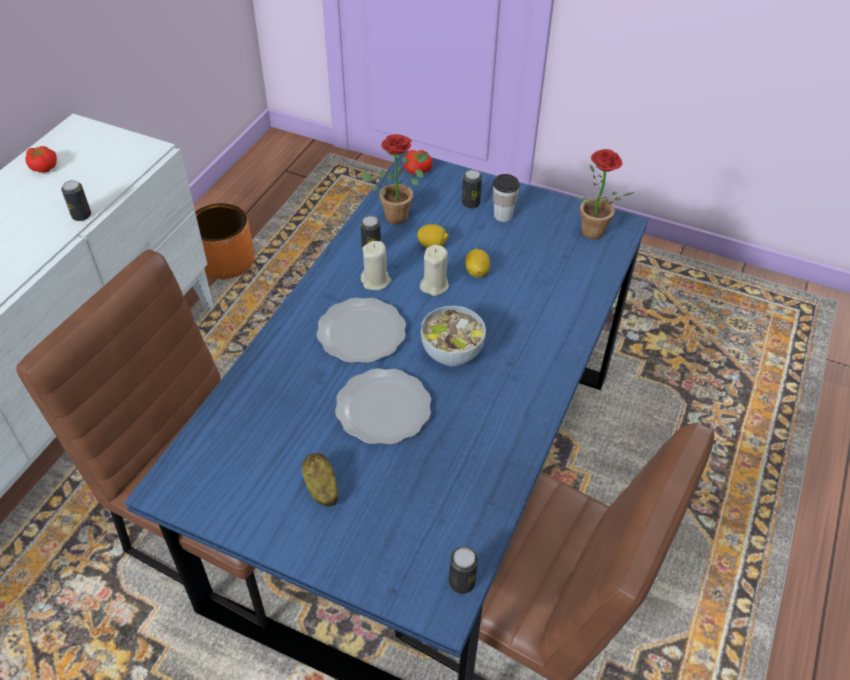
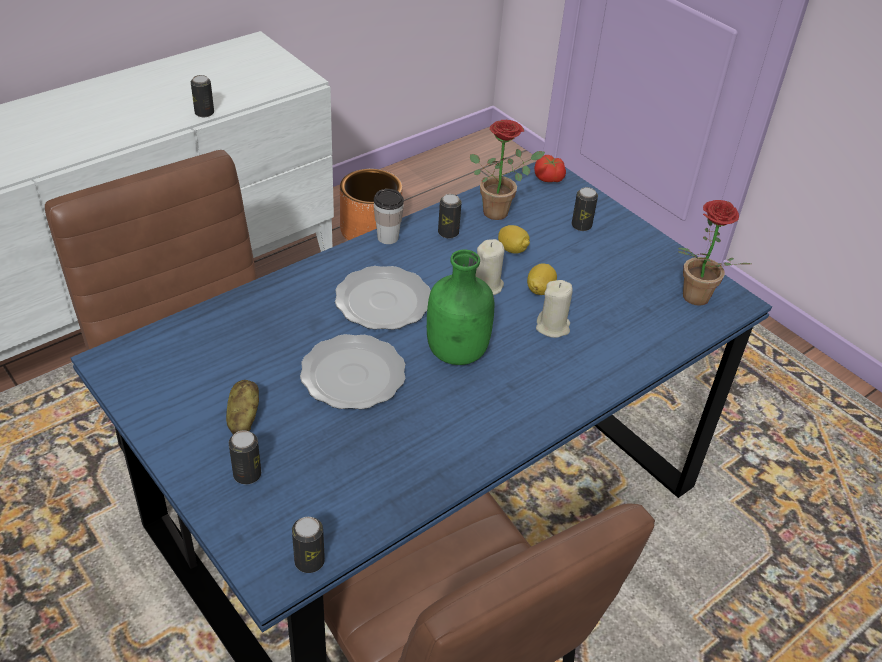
camera: 25 degrees right, 5 degrees down
tomato [26,146,57,173] -> none
beige candle [361,241,391,290] -> beige candle moved to [536,280,573,338]
bowl [421,306,486,366] -> green bottle [427,249,494,365]
cup [493,174,520,222] -> cup moved to [374,189,404,244]
none -> can [229,430,261,484]

